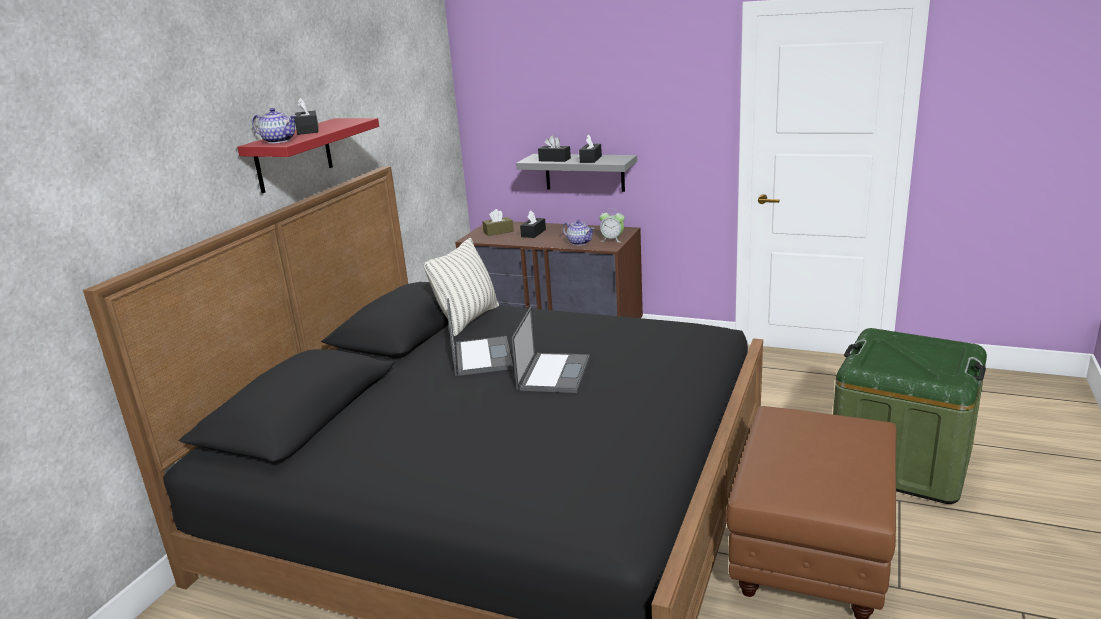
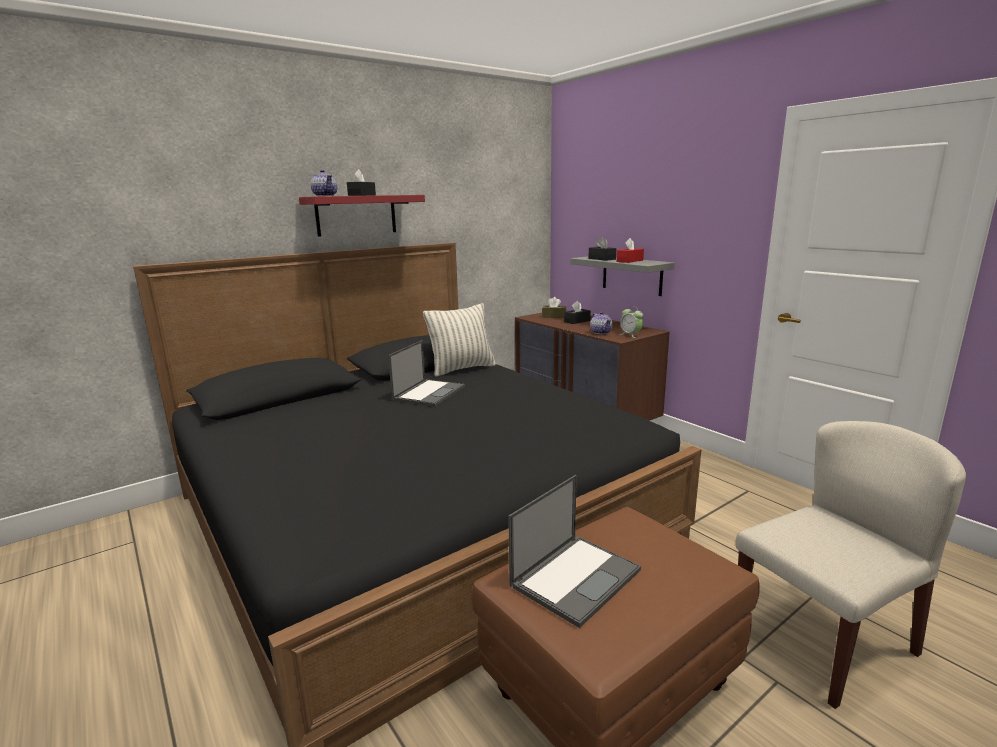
camera: 30 degrees right, 5 degrees down
laptop [512,307,590,393] -> laptop moved to [508,475,641,628]
black tissue box [579,134,602,163] -> red tissue box [616,238,644,263]
green storage box [833,328,987,504] -> beige chair [735,421,966,709]

